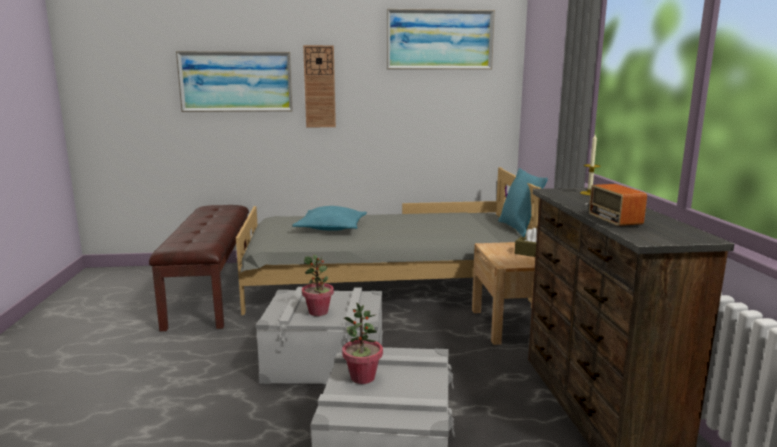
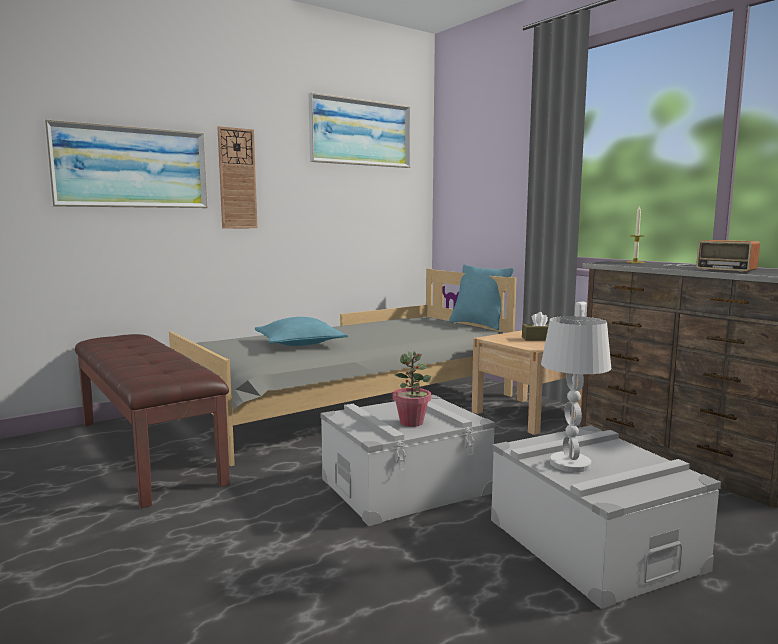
camera: 30 degrees left, 5 degrees down
potted plant [342,303,383,384] -> white table lamp [541,316,611,472]

